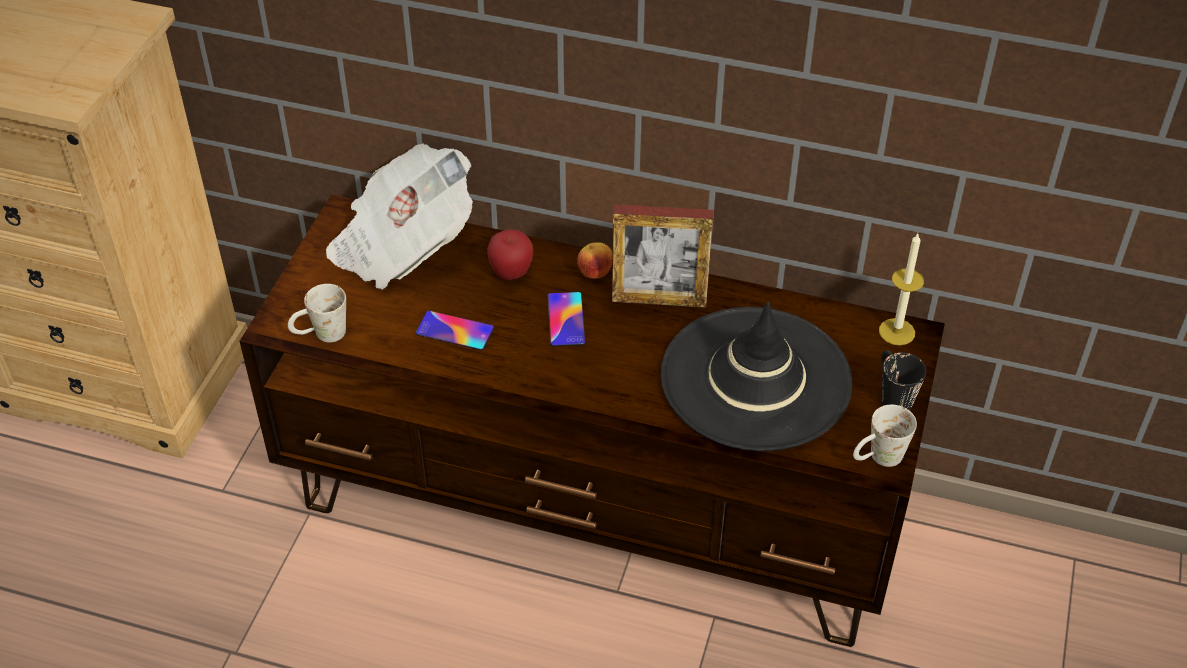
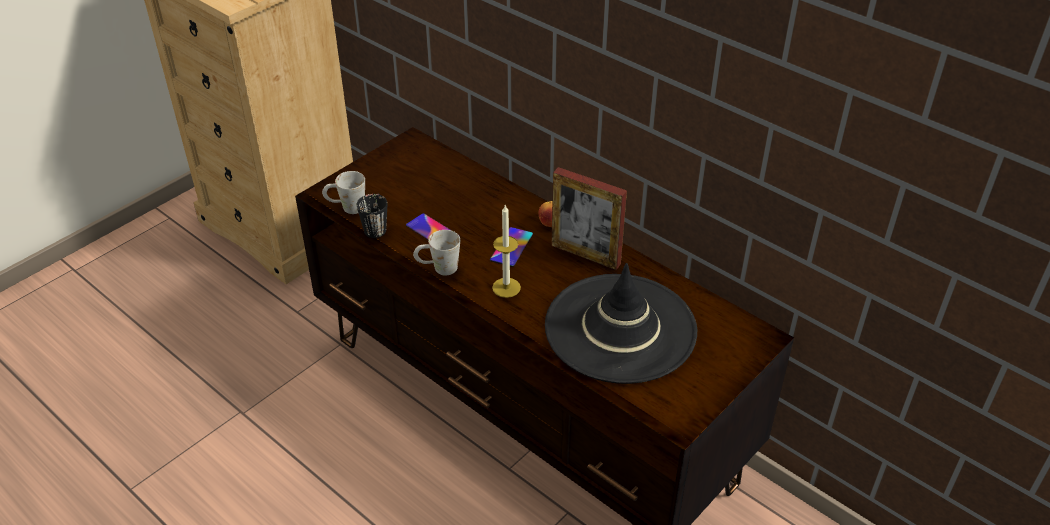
camera: 25 degrees right, 5 degrees down
newspaper [326,143,473,289] -> none
apple [487,229,533,280] -> none
white mug [853,405,917,467] -> white mug moved to [413,230,460,275]
candle [879,234,924,345] -> candle moved to [492,205,521,298]
black mug [881,350,926,410] -> black mug moved to [356,193,387,238]

